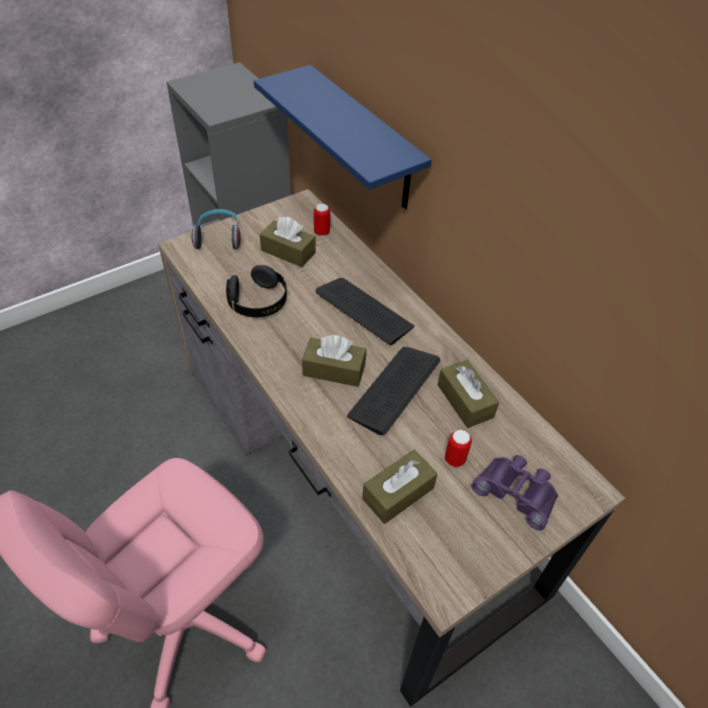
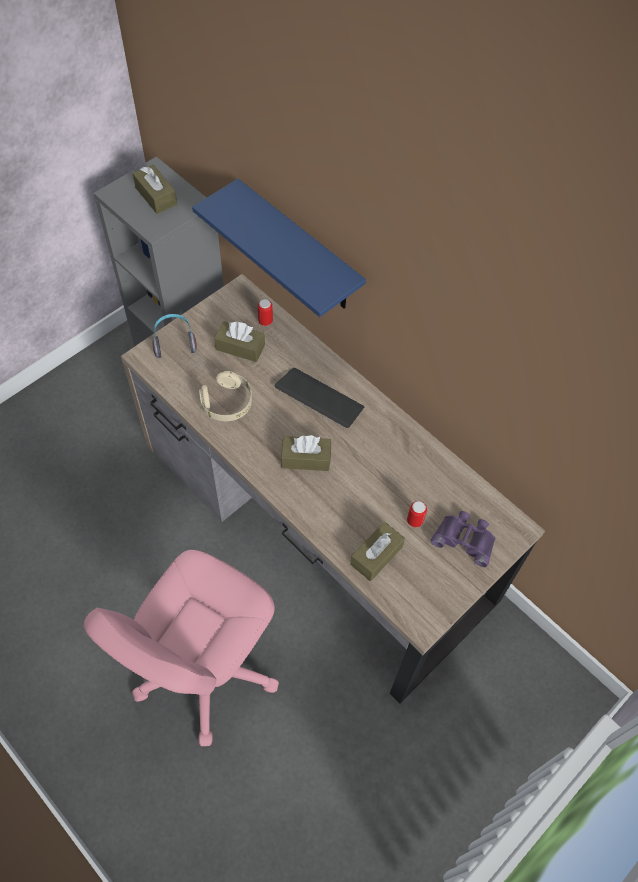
camera: 10 degrees left, 10 degrees up
black headphones [226,265,287,317] -> beige headphones [199,371,252,421]
keyboard [347,347,441,435] -> none
brown tissue box [438,360,499,428] -> brown tissue box moved to [133,165,177,214]

